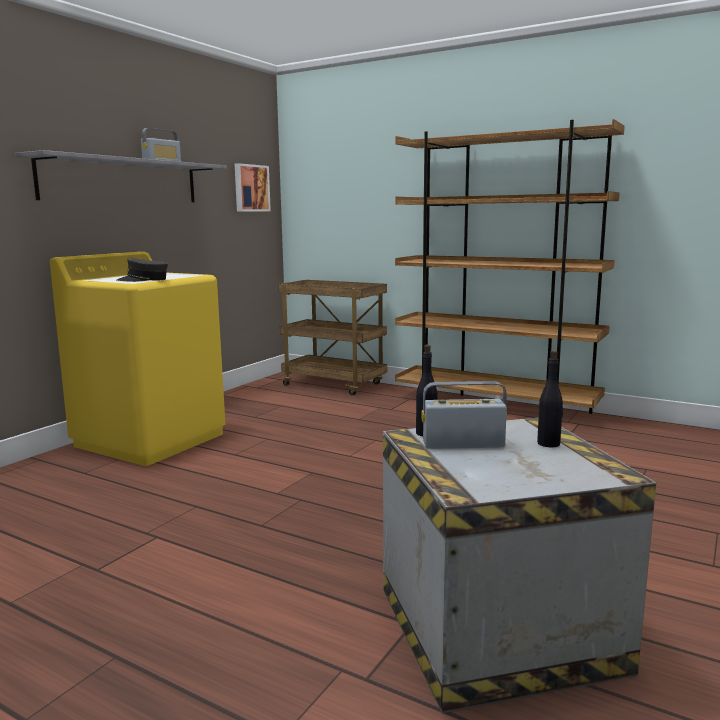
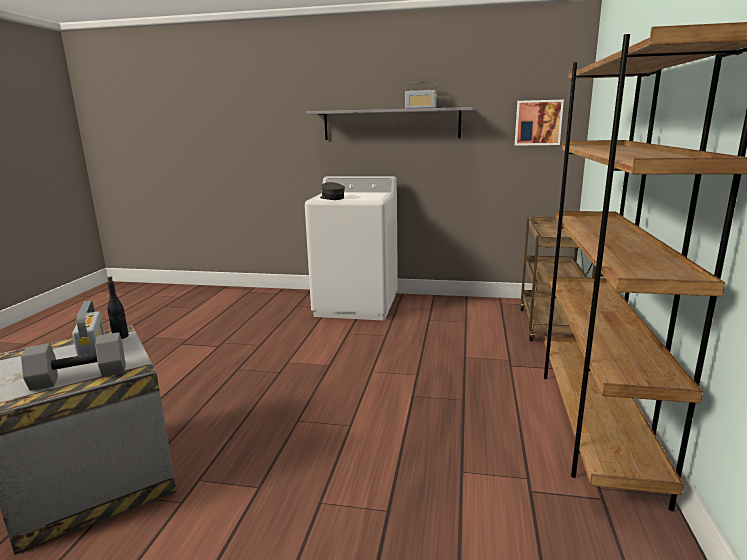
camera: 70 degrees right, 5 degrees up
yellow washing machine [50,252,226,466] -> white washing machine [305,176,398,320]
black bottle [537,350,563,447] -> grey dumbbell [21,332,125,391]

